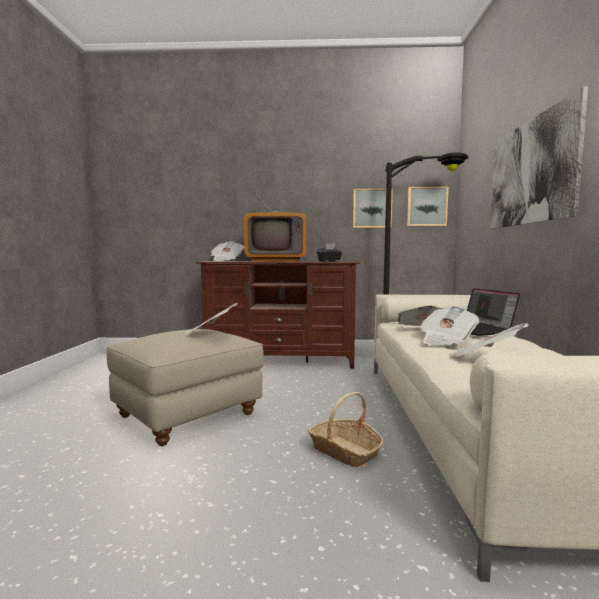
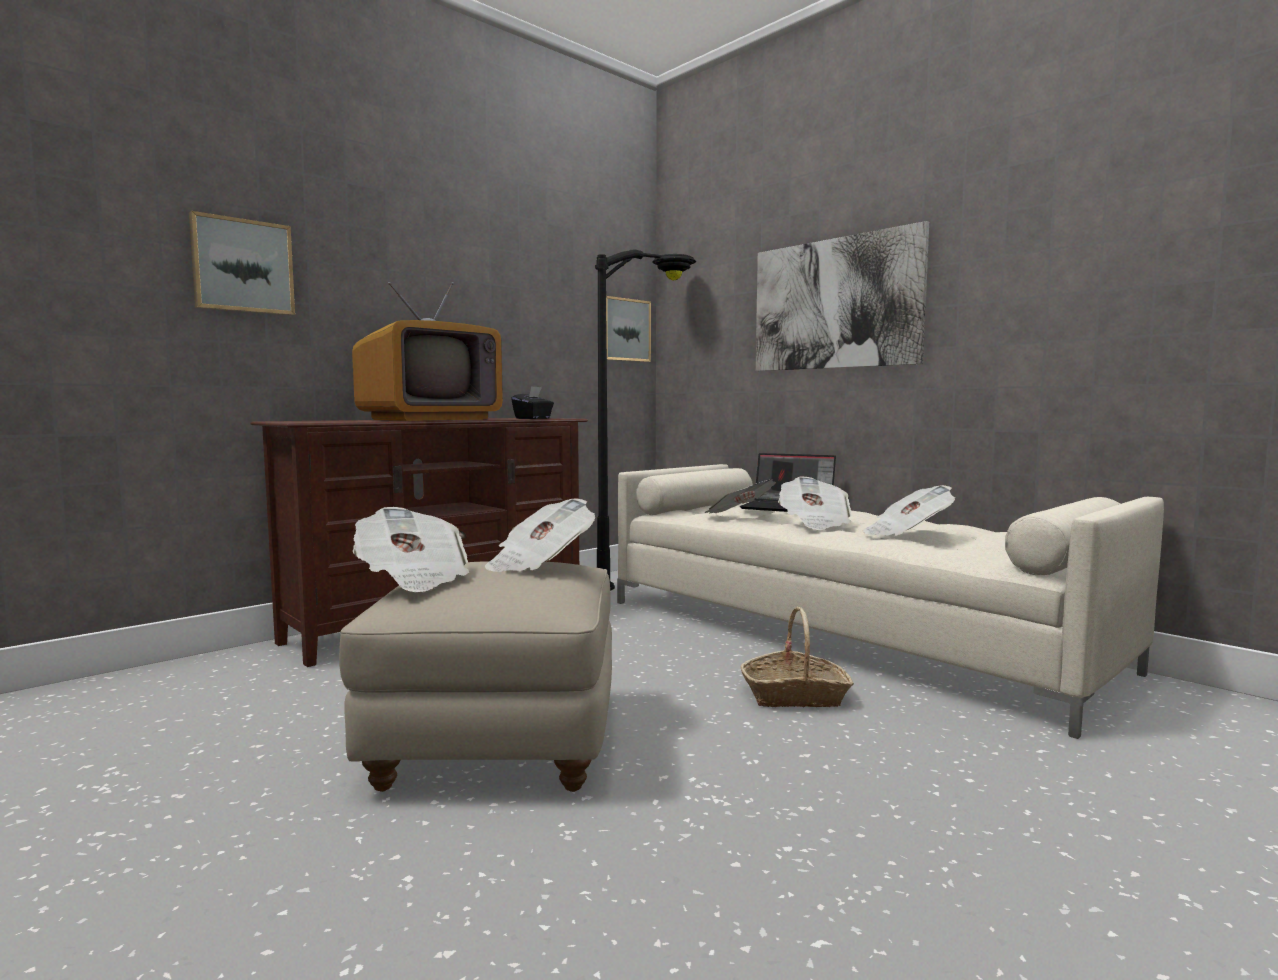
camera: 45 degrees left, 0 degrees up
newspaper [211,241,244,261] -> newspaper moved to [353,507,469,592]
picture [353,188,393,228] -> picture moved to [189,211,295,316]

